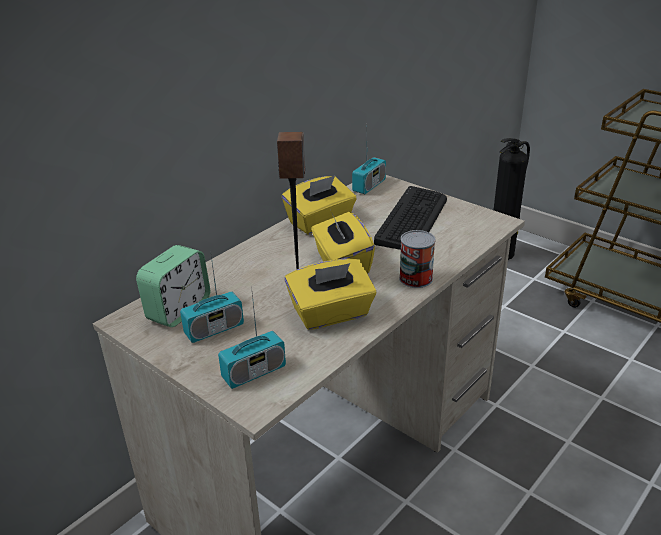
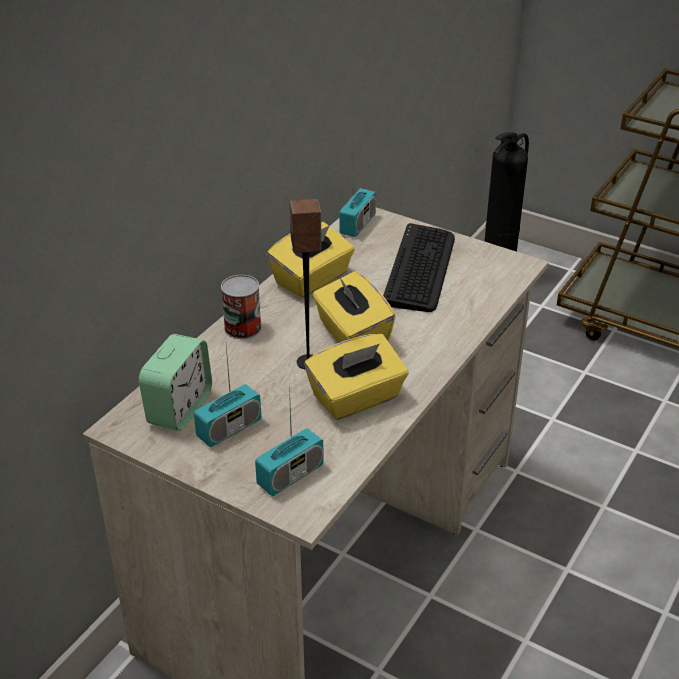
camera: 10 degrees left, 5 degrees up
can [399,230,436,288] -> can moved to [221,275,262,339]

